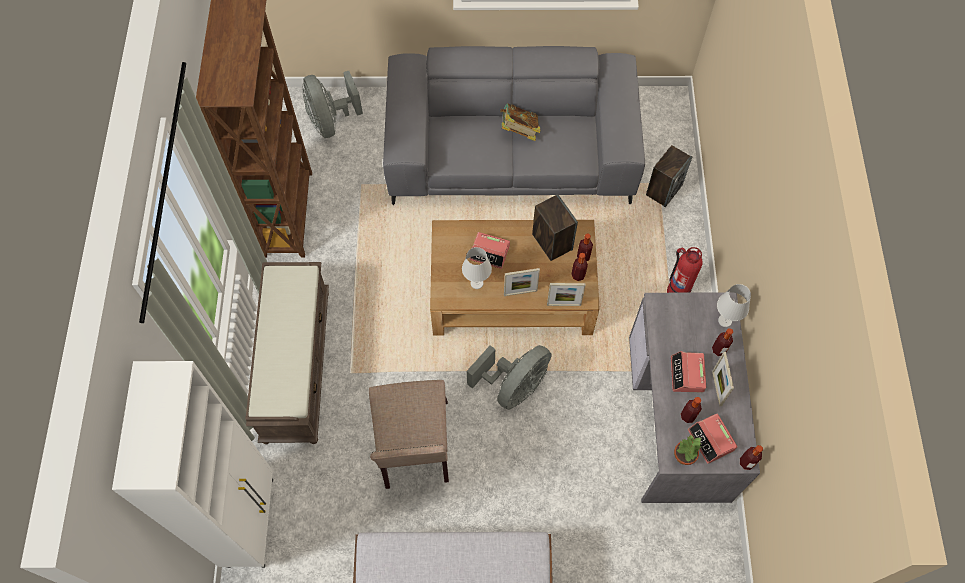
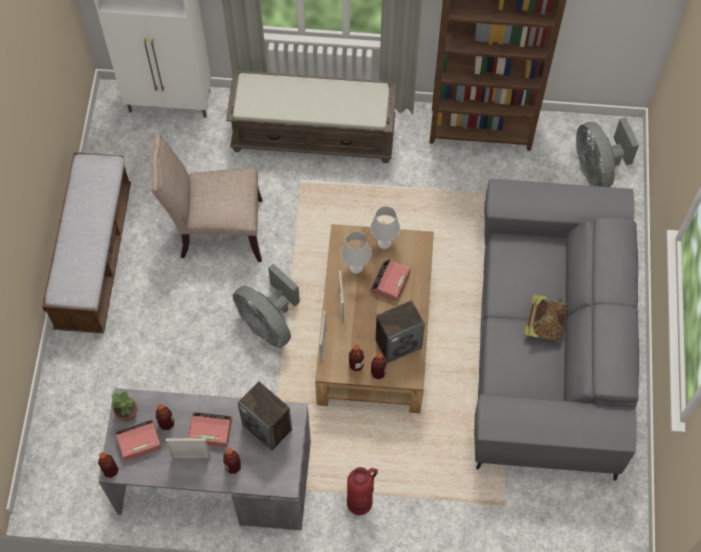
camera: 95 degrees right, 0 degrees up
grey fan [302,71,363,138] -> grey fan turned 90 degrees counterclockwise [576,117,639,187]
speaker [646,145,692,207] -> speaker moved to [237,382,292,451]
white table lamp [717,284,751,327] -> white table lamp moved to [370,206,400,249]

